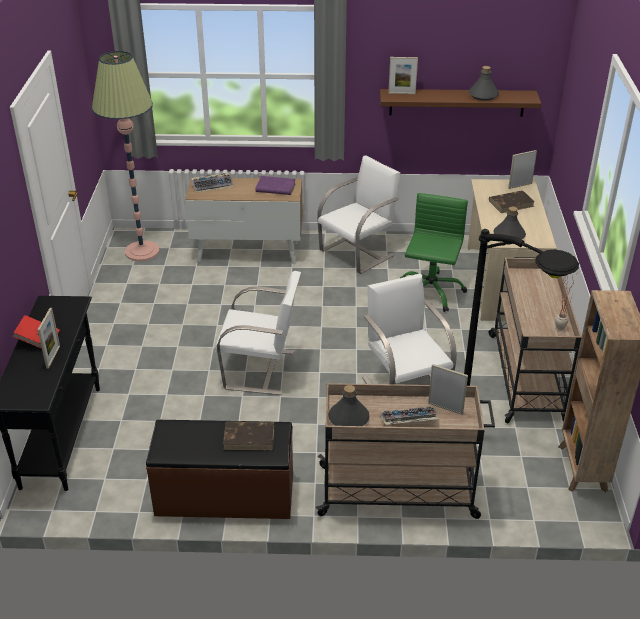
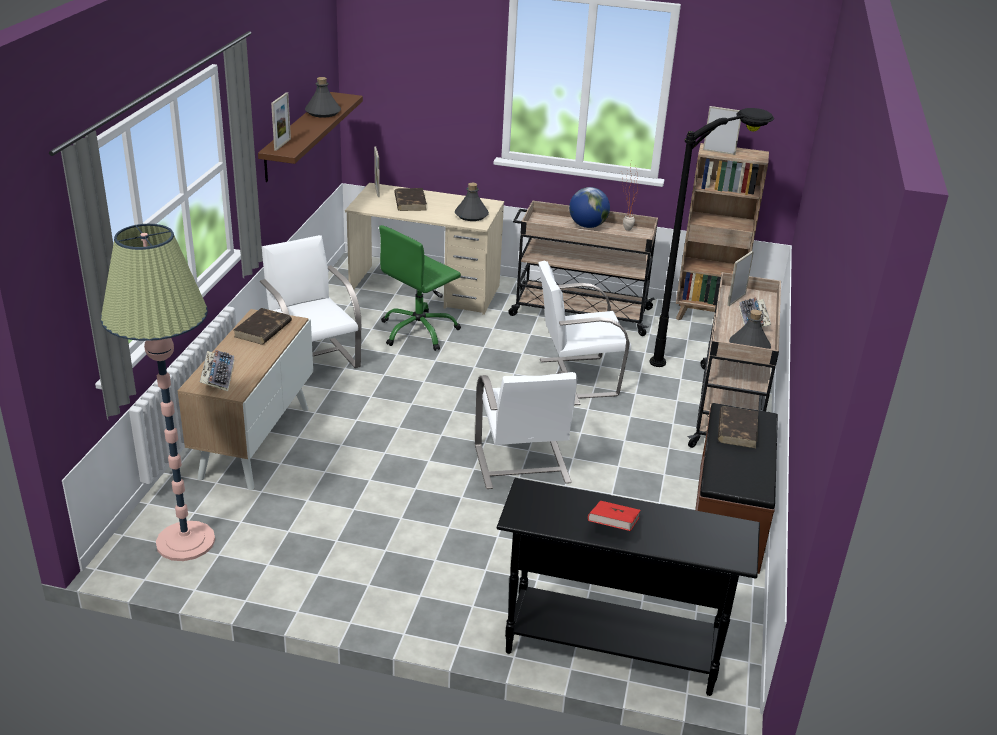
camera: 80 degrees left, 5 degrees down
picture frame [38,308,60,369] -> picture frame moved to [703,106,741,155]
white chair [215,271,301,395] -> white chair turned 150 degrees clockwise [475,371,580,489]
purple book [255,176,295,195] -> brown book [234,308,292,345]
green office chair [400,193,468,312] -> green office chair turned 75 degrees counterclockwise [379,225,461,351]
none -> globe [569,187,610,228]

